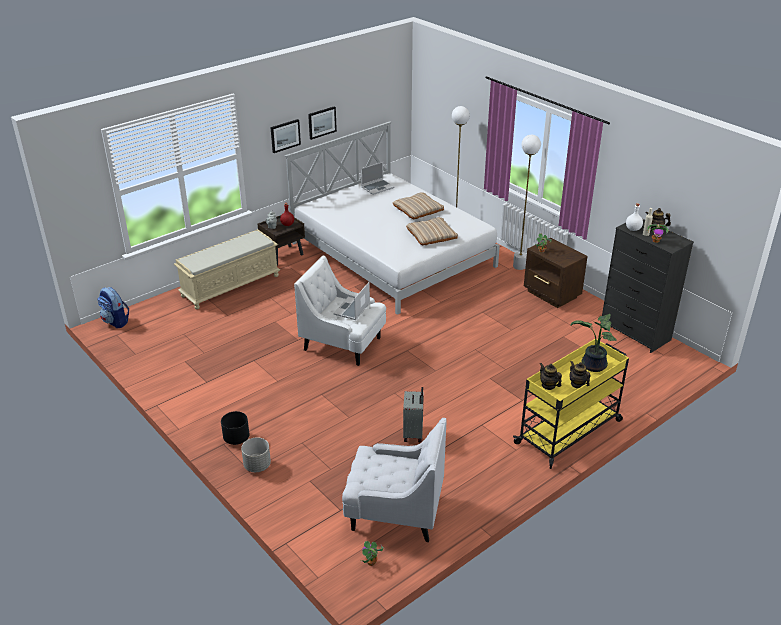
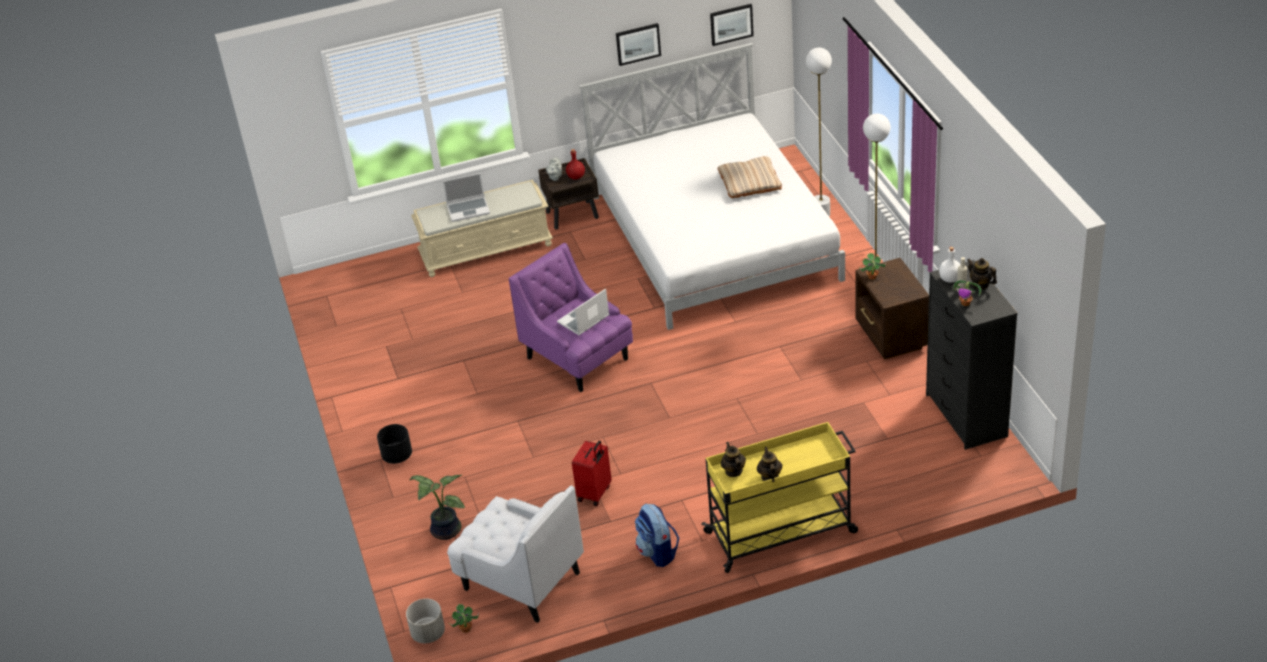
camera: 25 degrees right, 5 degrees up
backpack [97,287,129,328] -> backpack moved to [635,504,679,567]
grey planter [241,437,271,472] -> grey planter moved to [406,598,445,643]
picture [271,119,301,153] -> picture moved to [710,4,754,46]
white armchair [294,256,386,366] -> purple armchair [509,243,633,392]
laptop [361,162,394,195] -> laptop moved to [442,173,490,222]
grey suitcase [403,387,424,443] -> red suitcase [572,440,611,506]
beige pillow [406,217,458,246] -> none
potted plant [571,314,617,372] -> potted plant moved to [409,475,465,540]

